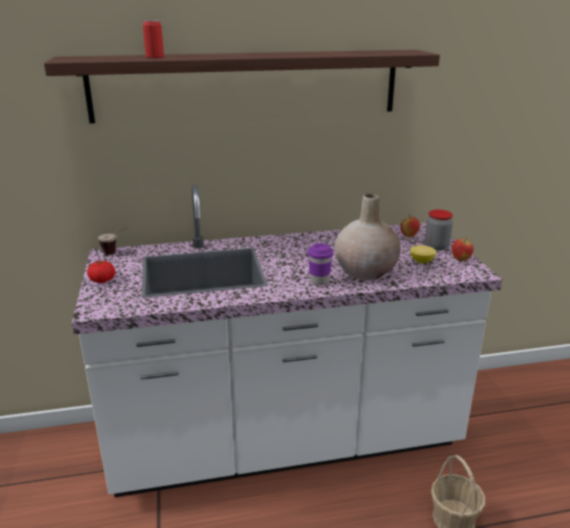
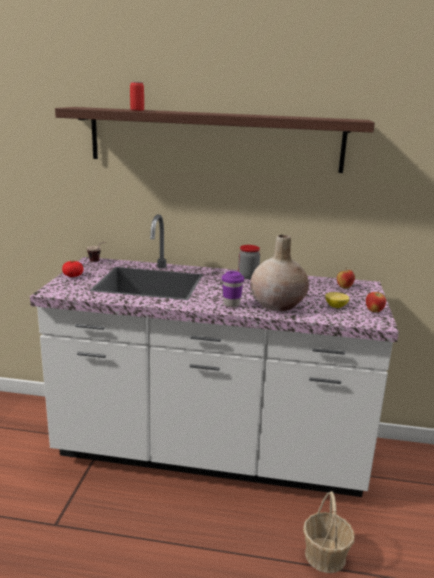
camera: 20 degrees right, 5 degrees down
jar [425,210,453,251] -> jar moved to [238,245,260,279]

